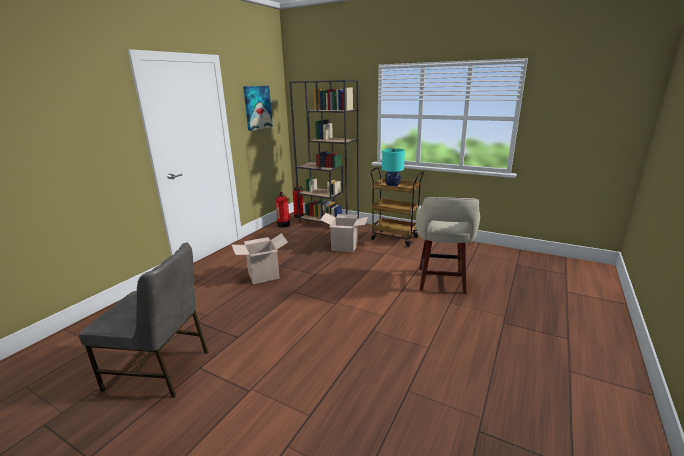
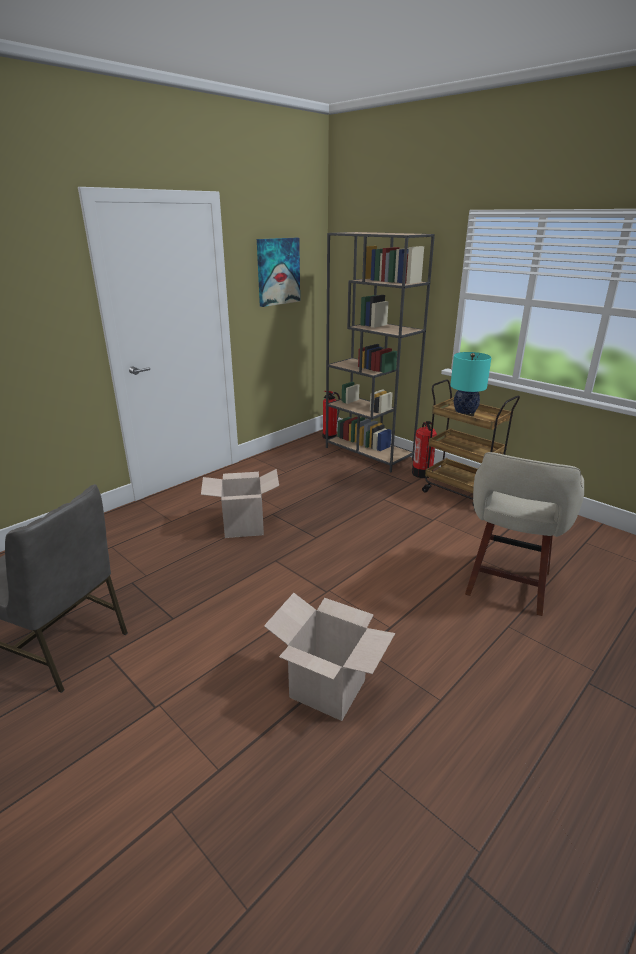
camera: 15 degrees right, 5 degrees up
fire extinguisher [275,192,290,228] -> fire extinguisher moved to [412,421,437,478]
cardboard box [320,213,368,252] -> cardboard box moved to [264,593,395,721]

